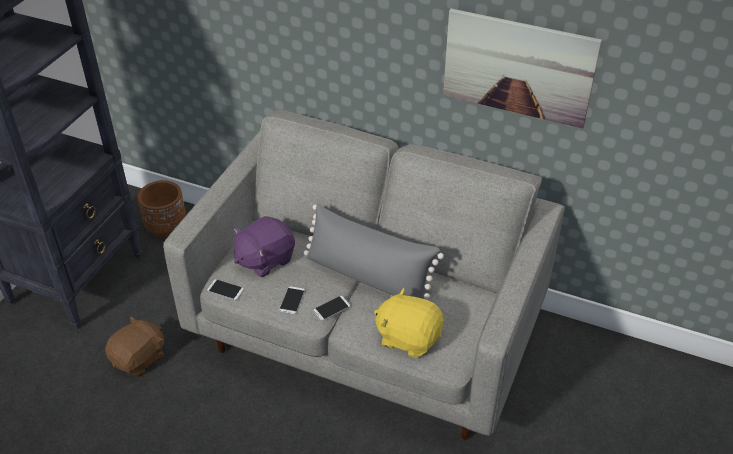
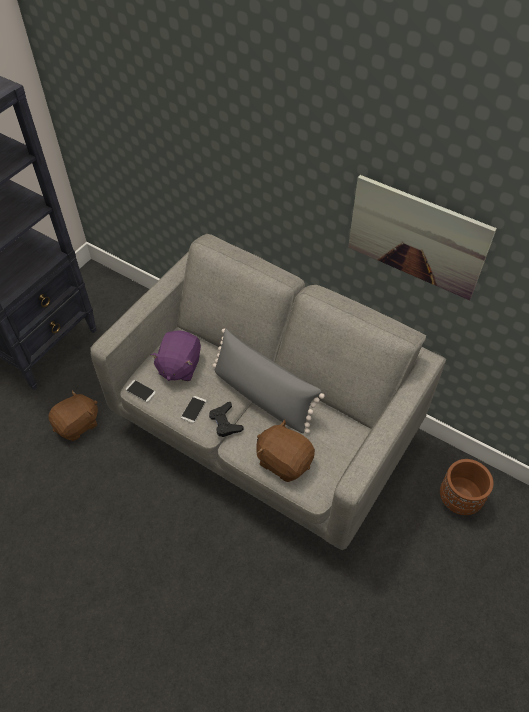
camera: 10 degrees right, 10 degrees up
brown planter [137,180,186,238] -> brown planter moved to [440,459,494,515]
purple plush toy [234,216,295,277] -> purple plush toy turned 45 degrees counterclockwise [151,330,201,381]
phone [313,296,351,321] -> black game controller [209,402,244,437]
yellow plush toy [374,287,444,358] -> brown plush toy [256,419,315,482]

